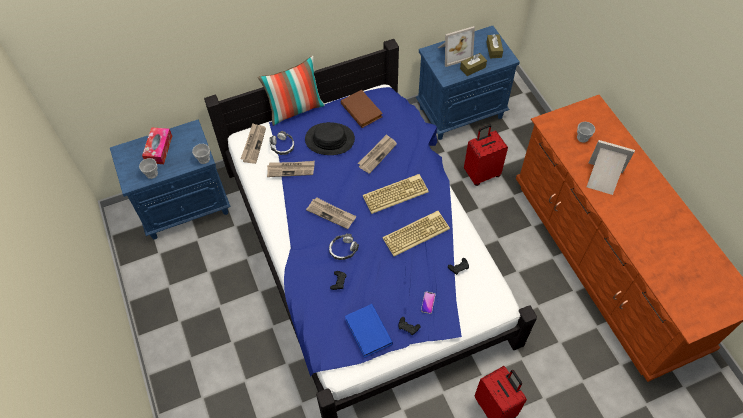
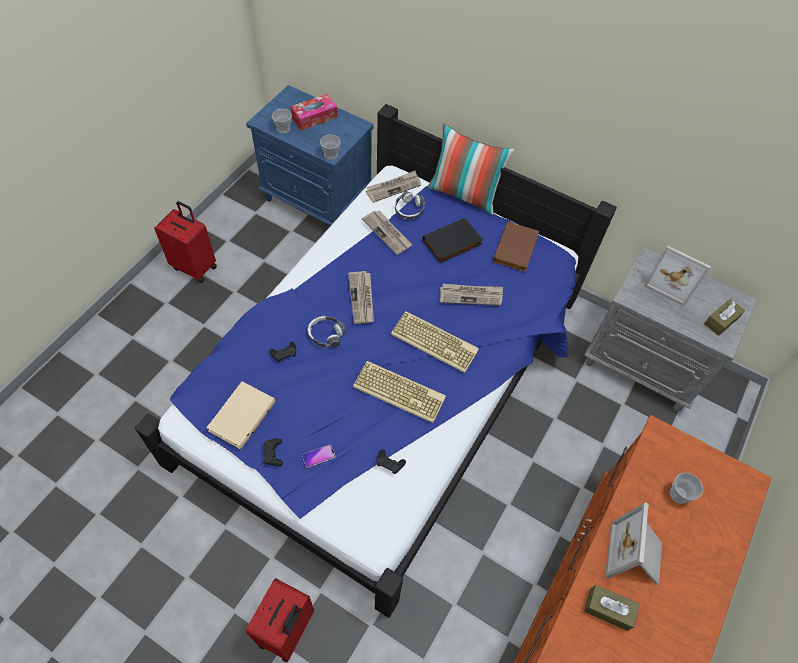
camera: 50 degrees right, 0 degrees up
black hat [305,122,355,155] -> black book [423,218,483,263]
blue book [345,304,393,358] -> beige book [206,381,276,450]
blue nightstand [416,26,520,140] -> grey nightstand [584,247,757,412]
brown tissue box [460,53,487,76] -> brown tissue box moved to [584,585,640,631]
red suitcase [464,125,508,186] -> red suitcase moved to [154,201,217,283]
picture frame [587,140,635,195] -> picture frame turned 150 degrees counterclockwise [605,502,662,585]

